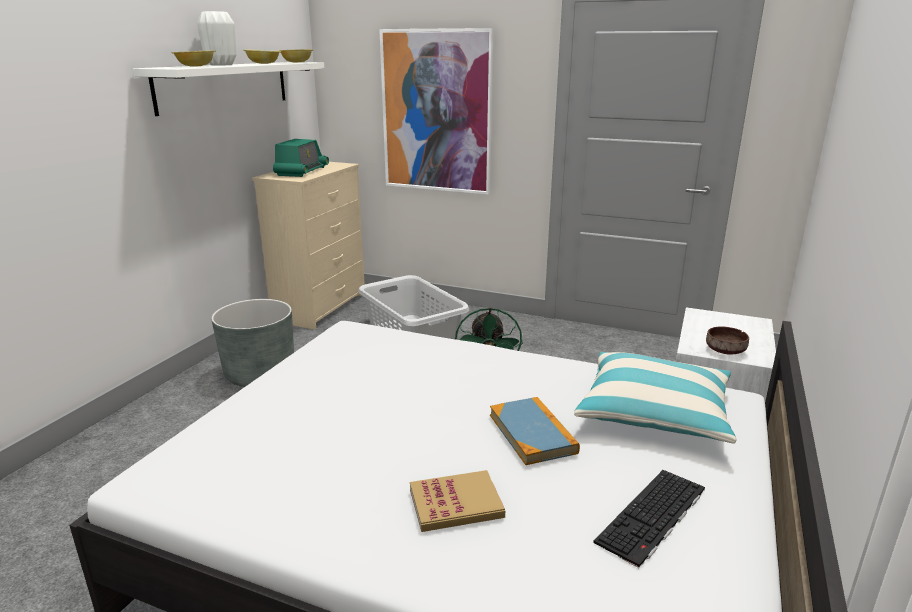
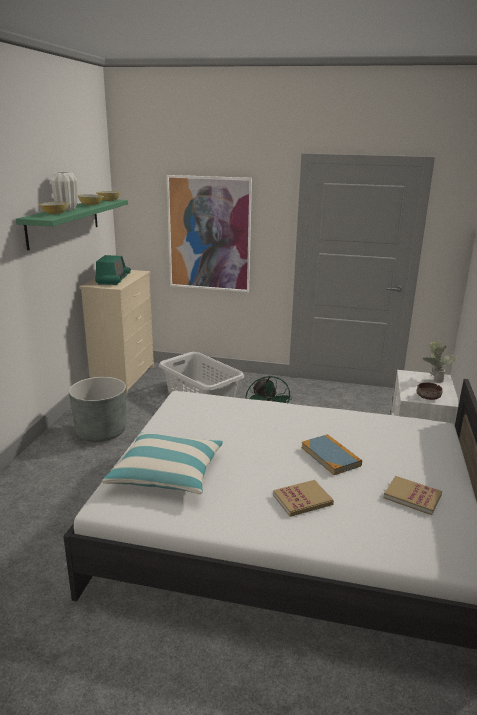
camera: 10 degrees left, 0 degrees up
white shelf [133,62,325,116] -> green shelf [16,199,128,251]
pillow [574,352,736,444] -> pillow moved to [102,432,223,494]
keyboard [593,470,705,568] -> book [384,476,442,515]
none -> potted plant [423,340,457,383]

